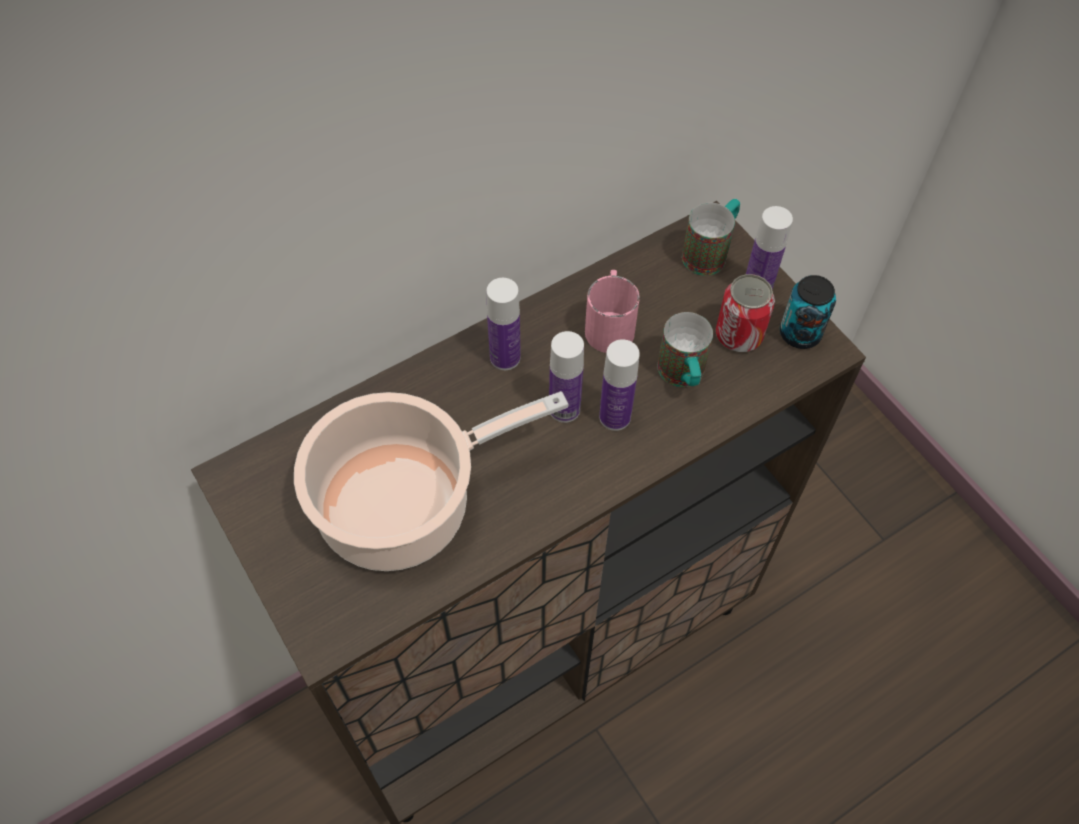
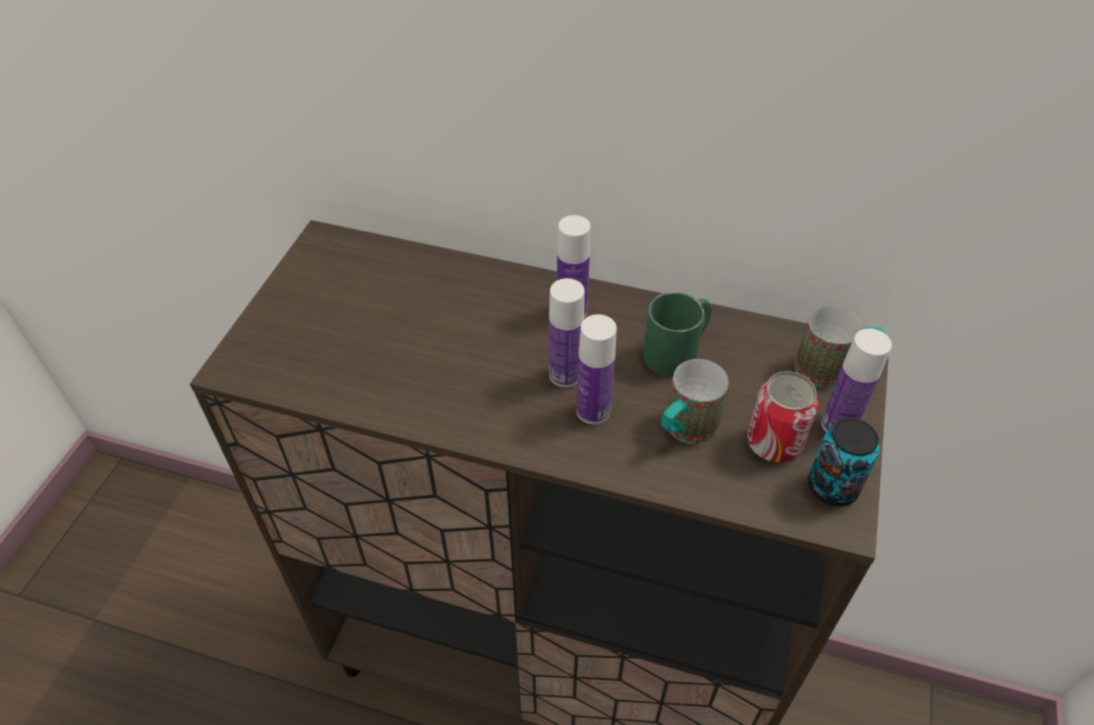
camera: 50 degrees right, 10 degrees down
cooking pot [294,391,568,571] -> none
pink mug [585,270,640,353] -> green mug [643,292,712,377]

